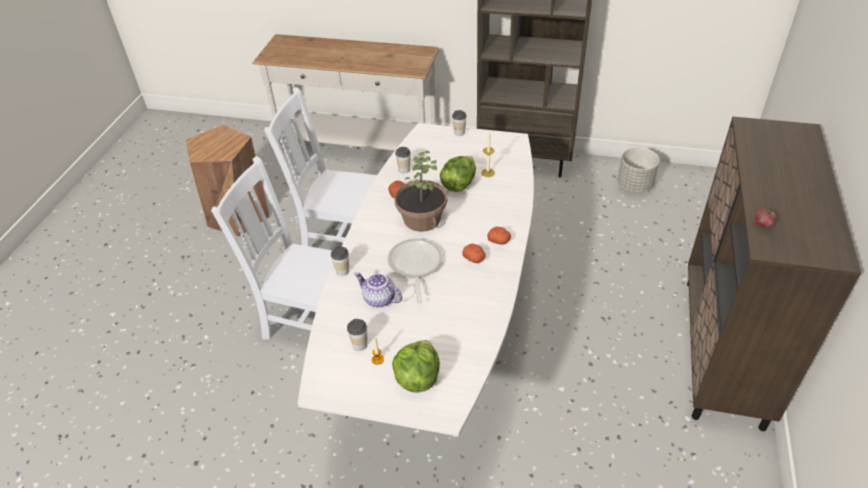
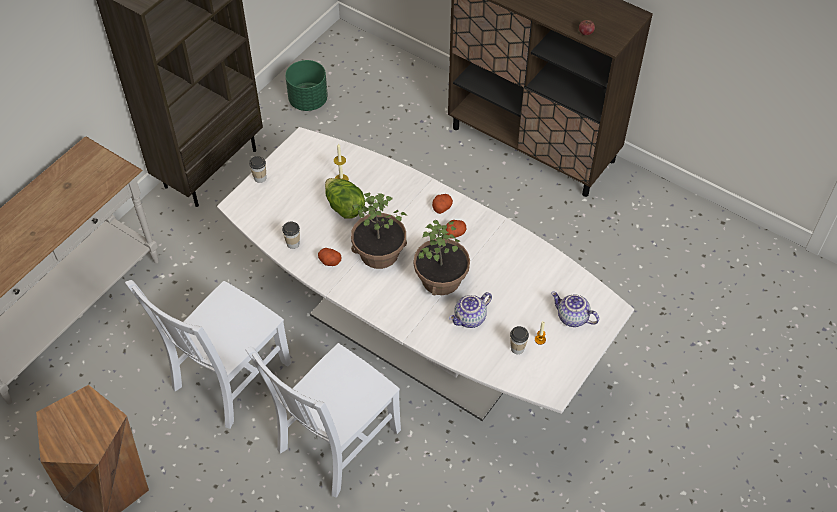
camera: 70 degrees left, 10 degrees up
cup [331,246,349,276] -> none
frying pan [388,239,442,303] -> potted plant [414,220,470,296]
lettuce [392,340,440,393] -> teapot [551,292,599,327]
grey planter [618,147,660,193] -> green planter [285,60,328,111]

